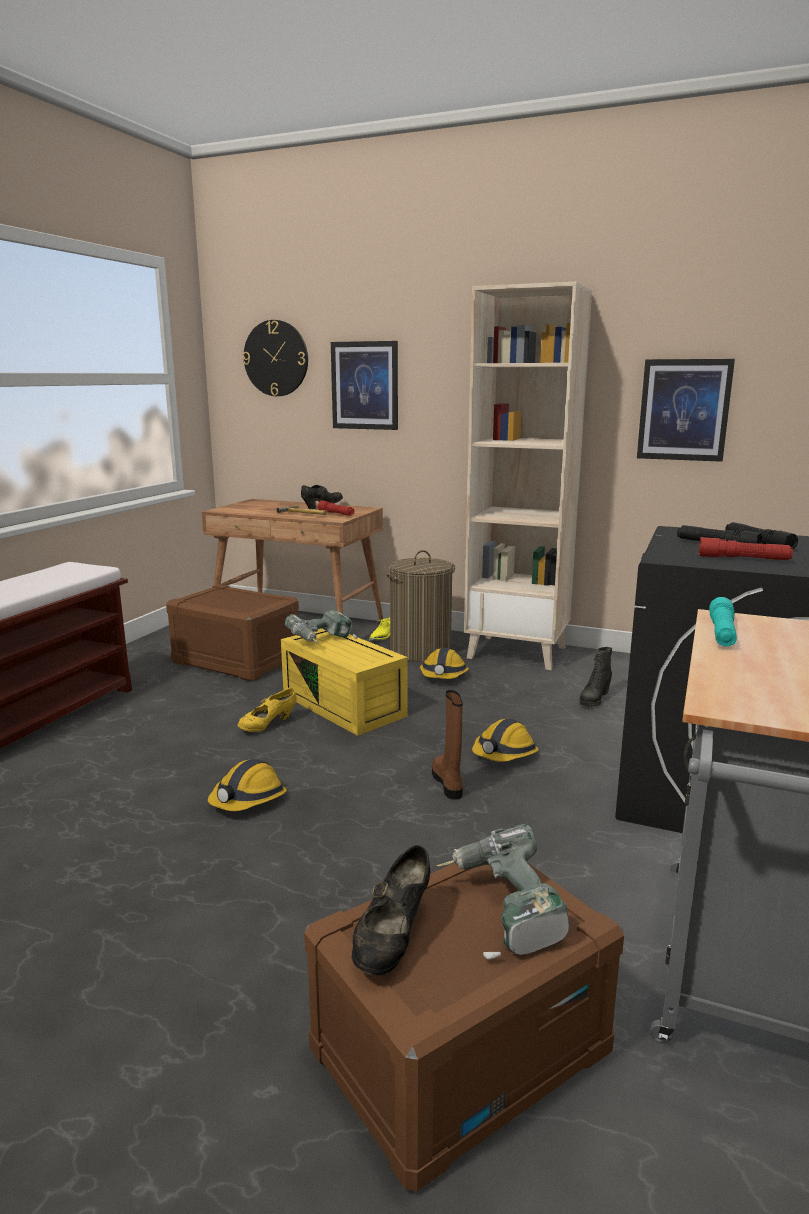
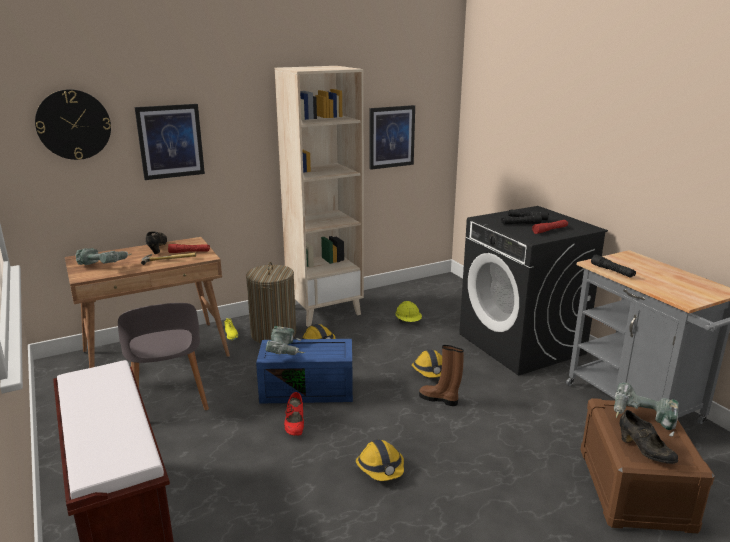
camera: 50 degrees left, 5 degrees up
brown storage box [166,584,299,682] -> grey chair [118,303,209,410]
yellow shoe [238,688,297,732] -> red shoe [284,392,304,436]
yellow storage box [281,628,408,736] -> blue storage box [256,339,353,404]
black boot [579,647,612,706] -> yellow hard hat [395,301,422,322]
turquoise flashlight [709,597,737,647] -> black flashlight [591,255,636,278]
none -> power drill [76,248,131,265]

